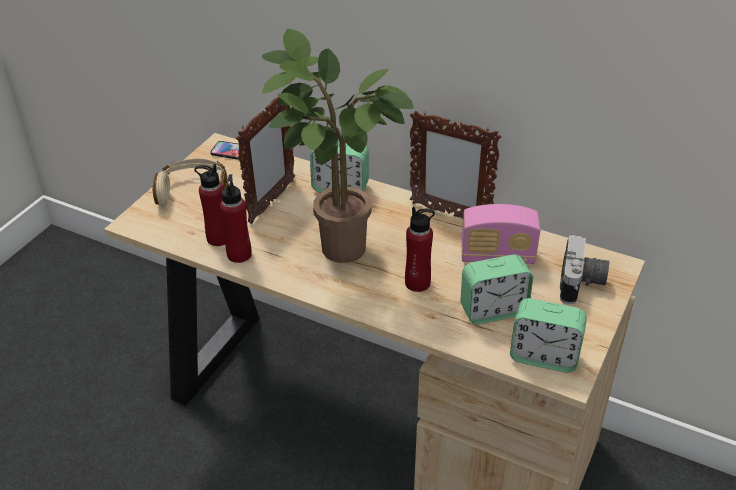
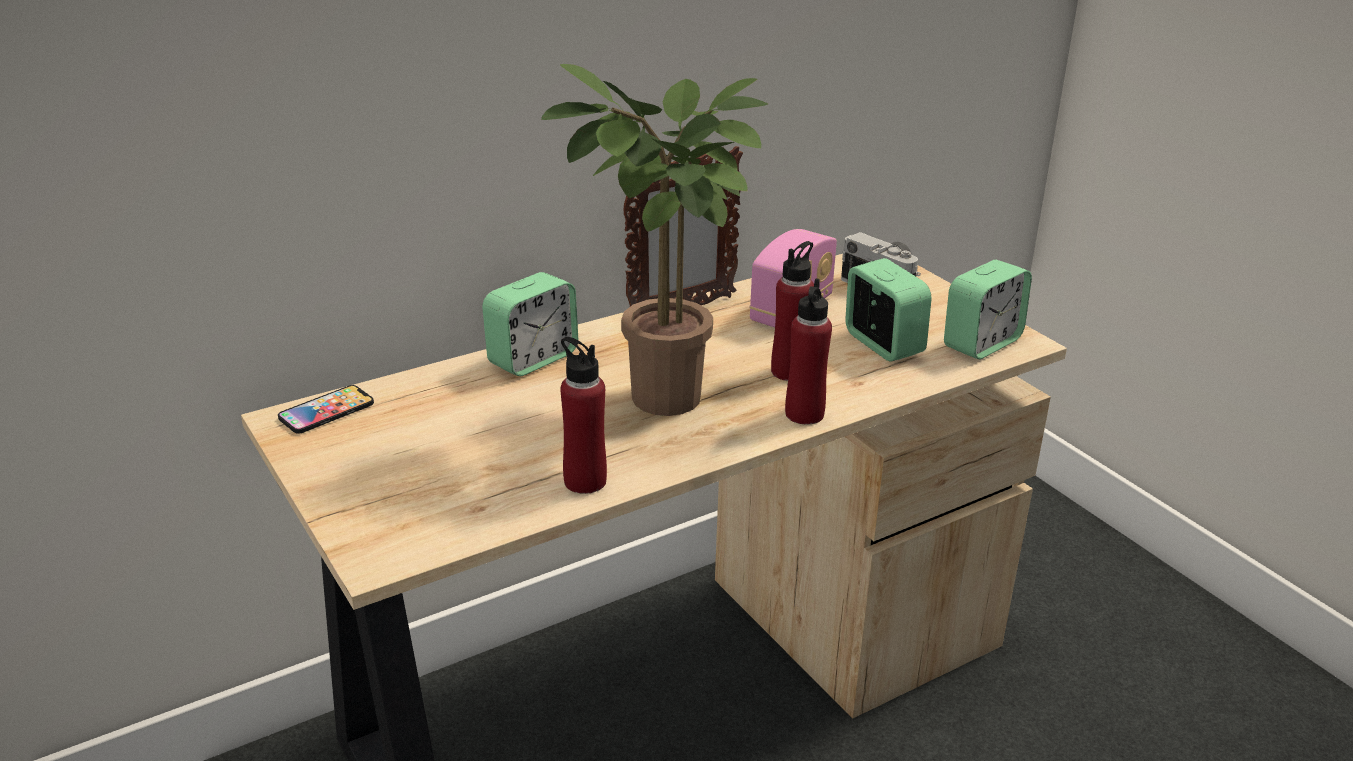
camera: 60 degrees left, 10 degrees down
beige headphones [152,159,229,207] -> none
red bottle [194,164,225,246] -> red bottle moved to [785,279,832,424]
picture frame [236,92,295,224] -> none
alarm clock [460,255,533,324] -> alarm clock turned 45 degrees counterclockwise [845,258,932,362]

